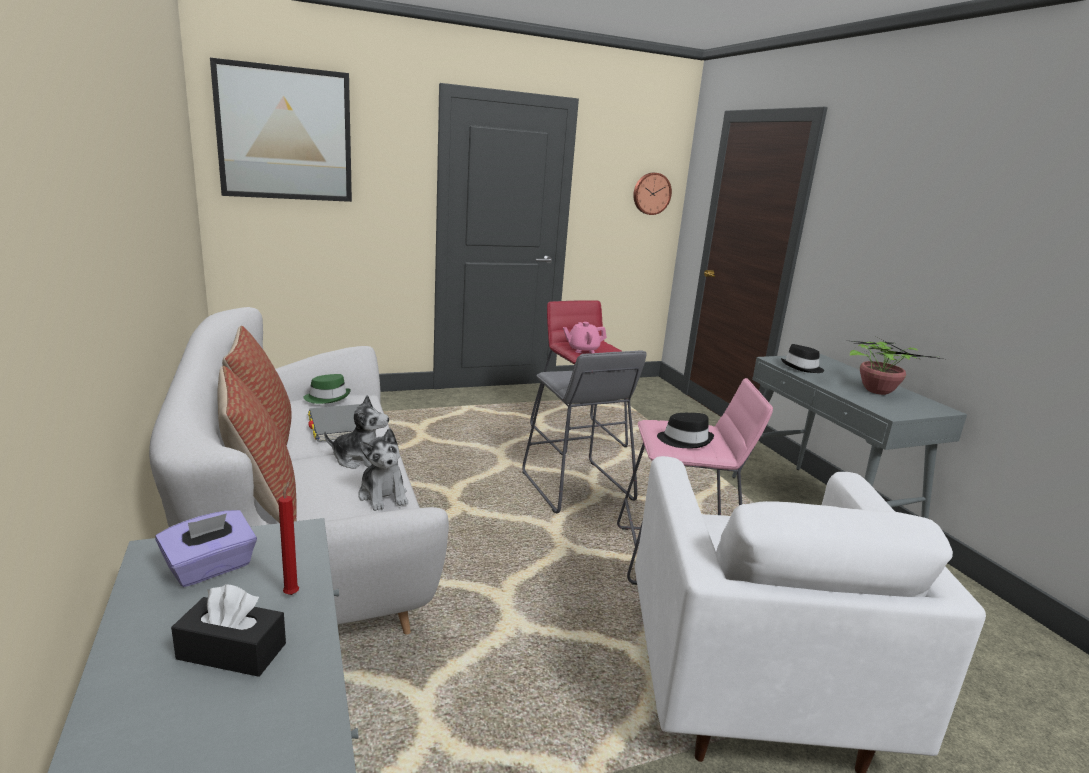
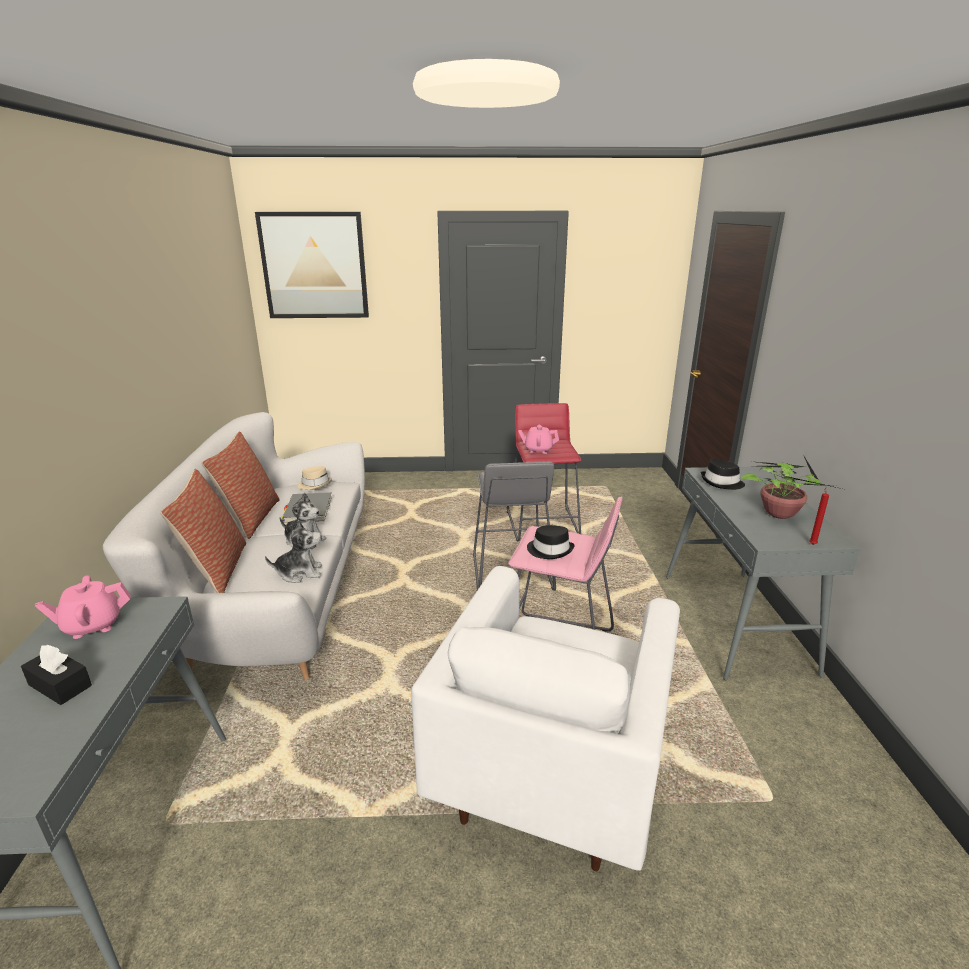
camera: 20 degrees right, 5 degrees up
purple tissue box [155,510,257,587] -> pink teapot [35,575,131,639]
red candle [278,481,299,595] -> red candle moved to [809,487,829,545]
green hat [303,374,351,404] -> beige hat [298,466,332,490]
plush toy [358,428,408,511] -> plush toy turned 90 degrees counterclockwise [265,520,321,583]
wall clock [633,173,672,215] -> none

